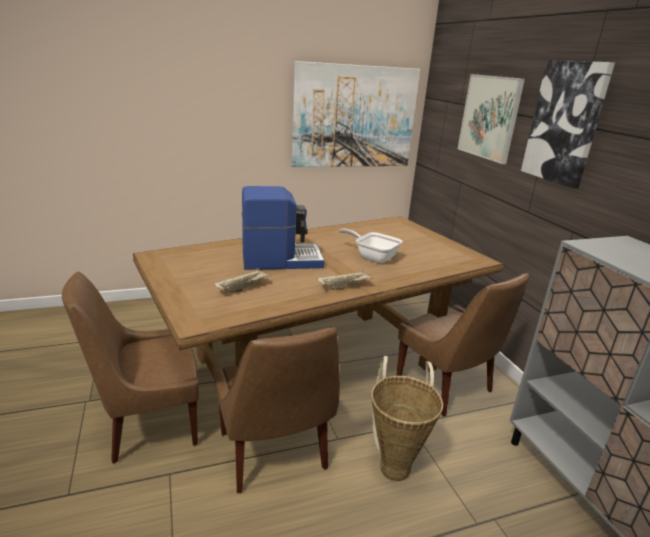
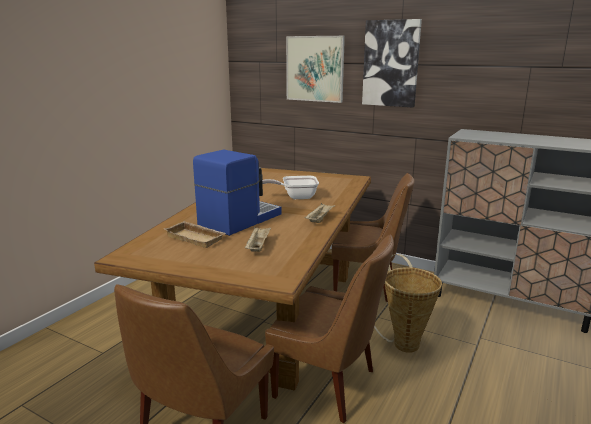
camera: 40 degrees left, 5 degrees down
picture [291,61,420,167] -> none
none -> beige tray [164,221,226,248]

